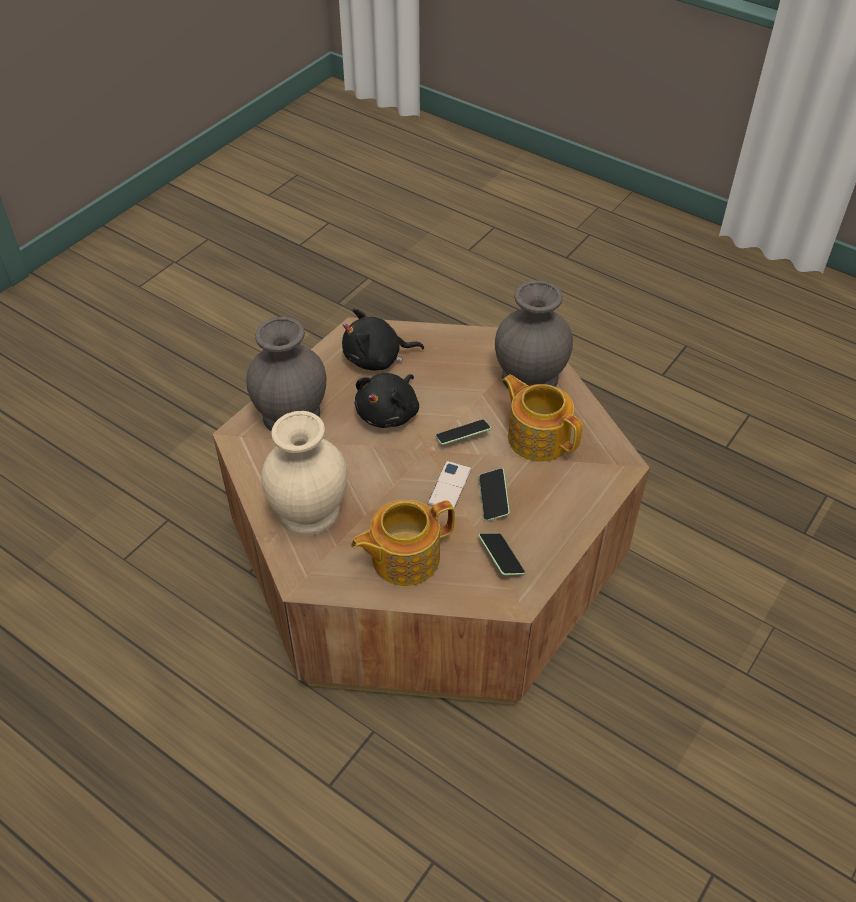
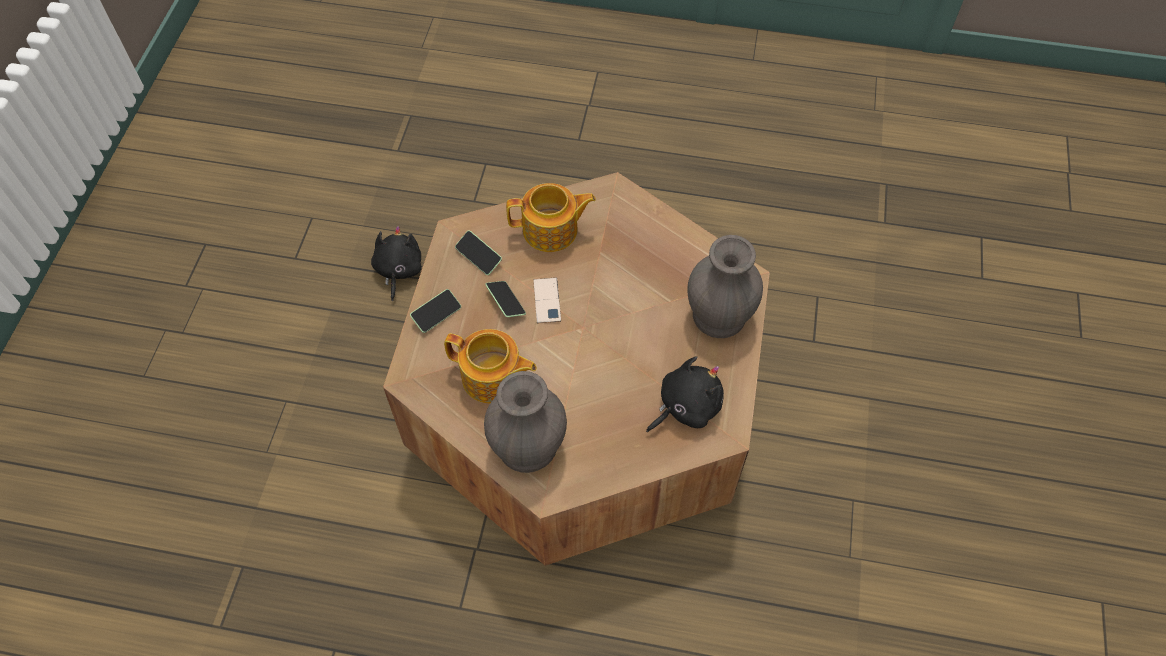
camera: 155 degrees right, 10 degrees up
beige vase [261,411,348,536] -> none
teapot [351,500,455,586] -> teapot turned 45 degrees clockwise [506,183,596,252]
black plush toy [355,373,419,428] -> black plush toy moved to [371,226,422,301]
phone [435,419,491,445] -> phone moved to [410,289,461,333]

